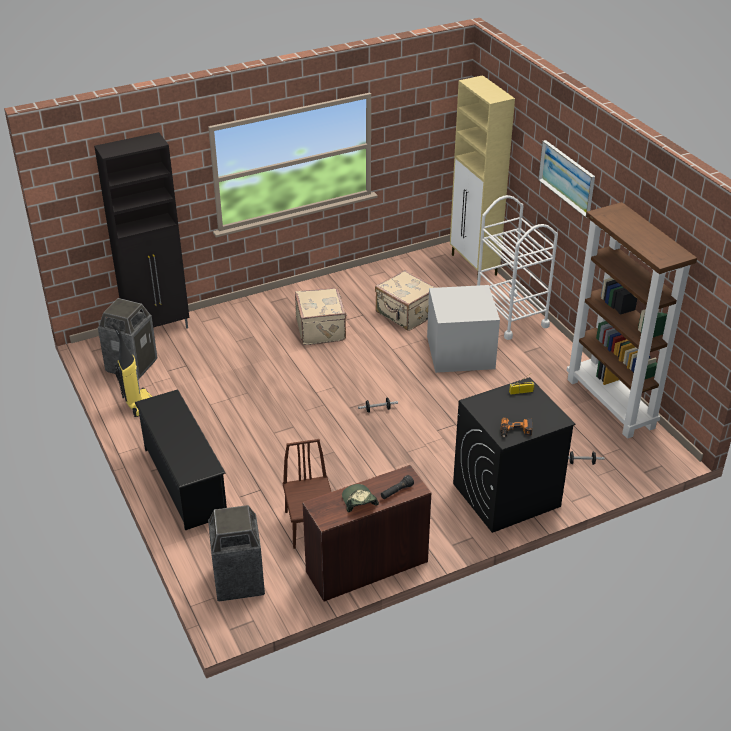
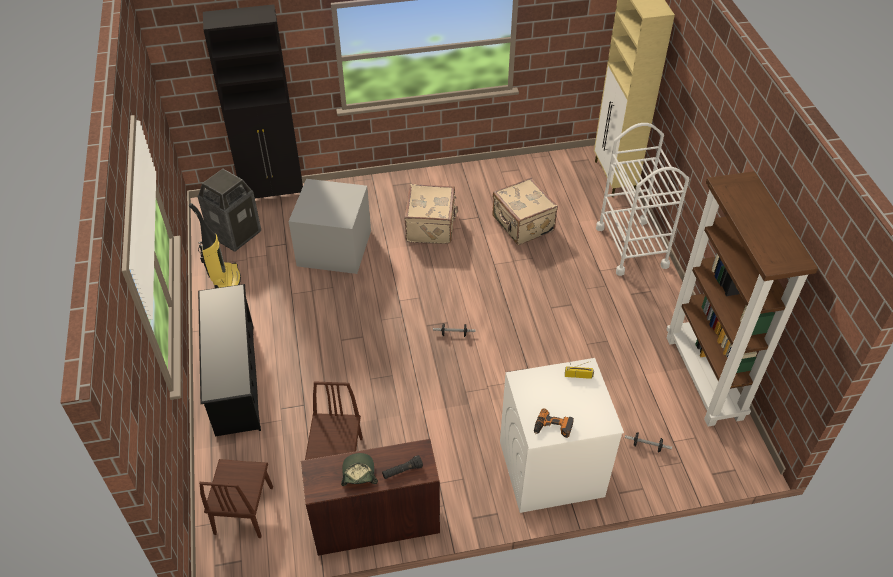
camera: 15 degrees right, 10 degrees up
trash can [208,505,265,601] -> brown chair [199,459,273,538]
grey storage box [427,285,500,373] -> grey storage box moved to [289,179,371,274]
black washing machine [453,377,575,533] -> white washing machine [500,358,624,513]
picture [538,140,595,218] -> none

